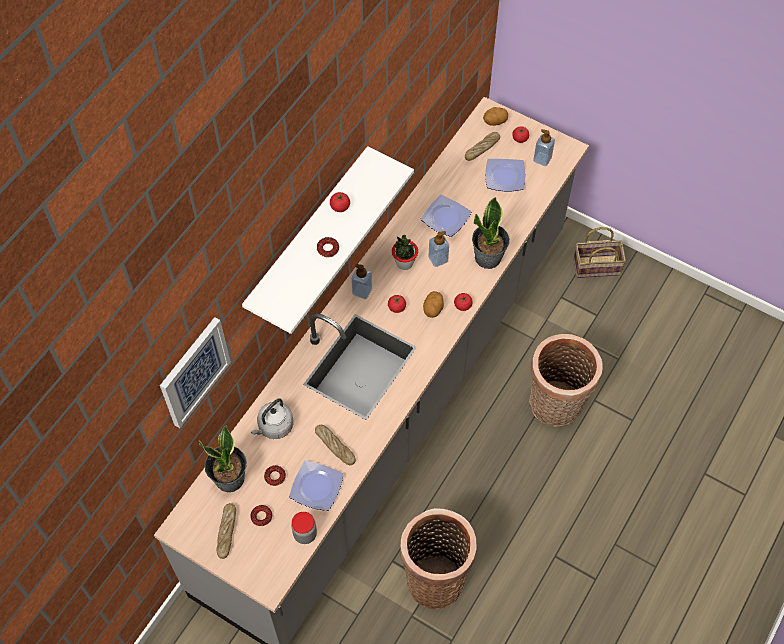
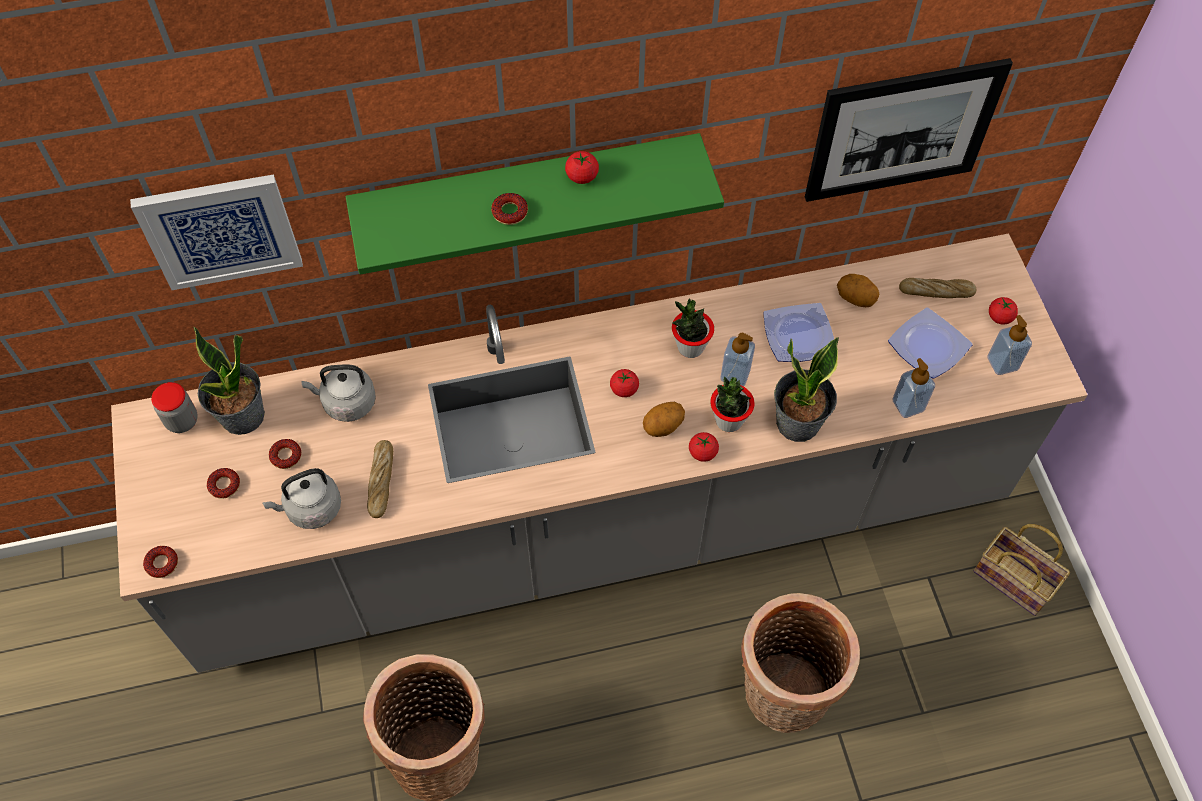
camera: 45 degrees right, 0 degrees up
bread [217,503,236,559] -> none
white shelf [242,146,414,334] -> green shelf [346,133,724,275]
plate [289,460,344,511] -> grey kettle [263,468,341,529]
jar [291,512,317,544] -> jar moved to [151,382,198,433]
soap dispenser [352,264,372,299] -> soap dispenser moved to [892,358,935,418]
potato [483,107,508,126] -> potato moved to [837,274,879,307]
none -> donut [143,546,178,578]
none -> potted plant [710,377,755,432]
none -> picture [805,58,1013,202]

